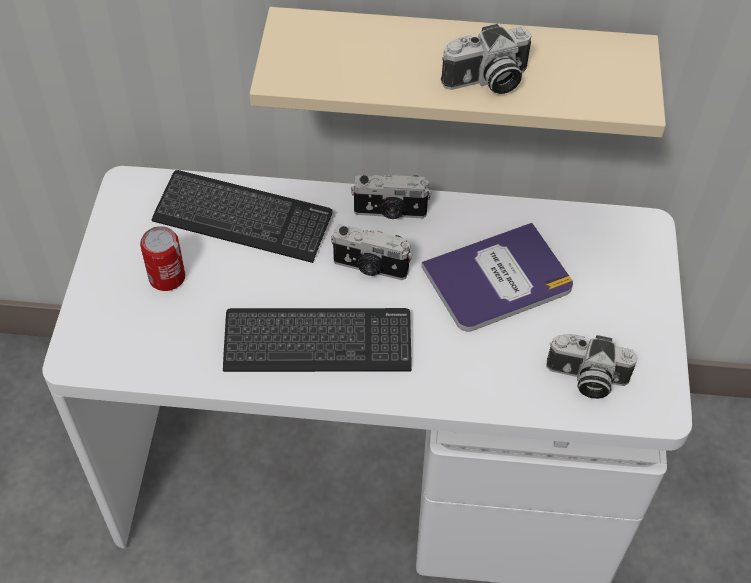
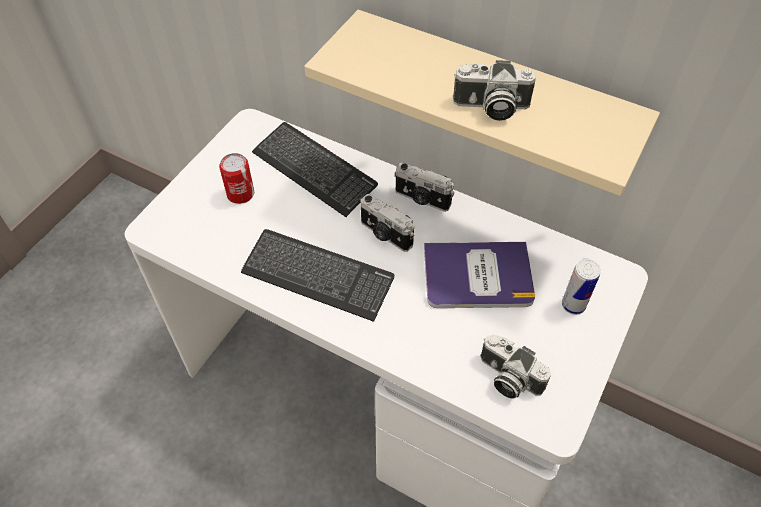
camera: 25 degrees right, 0 degrees up
none -> can [562,259,601,315]

